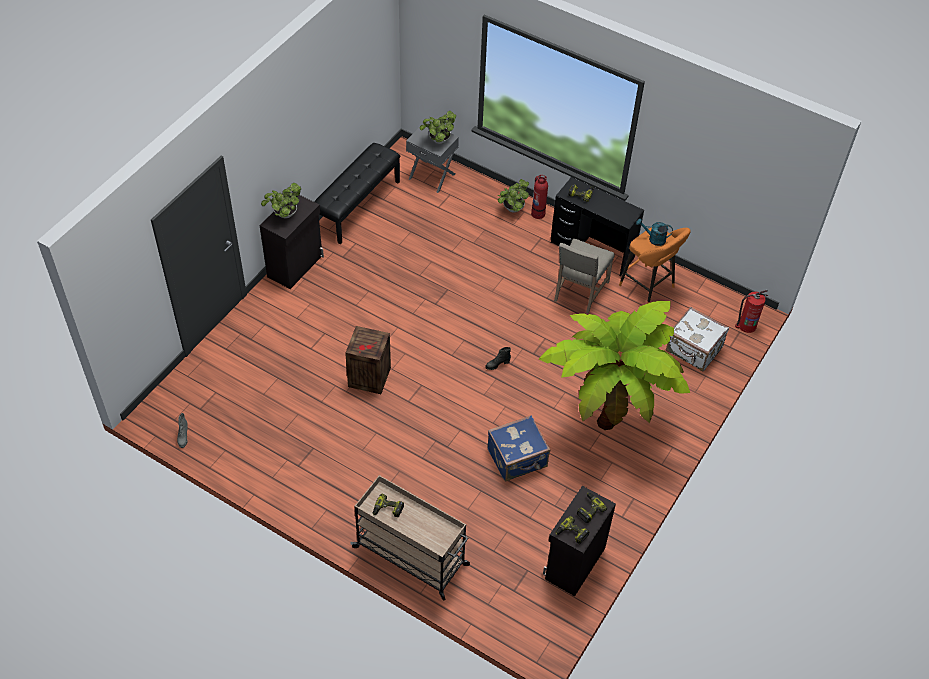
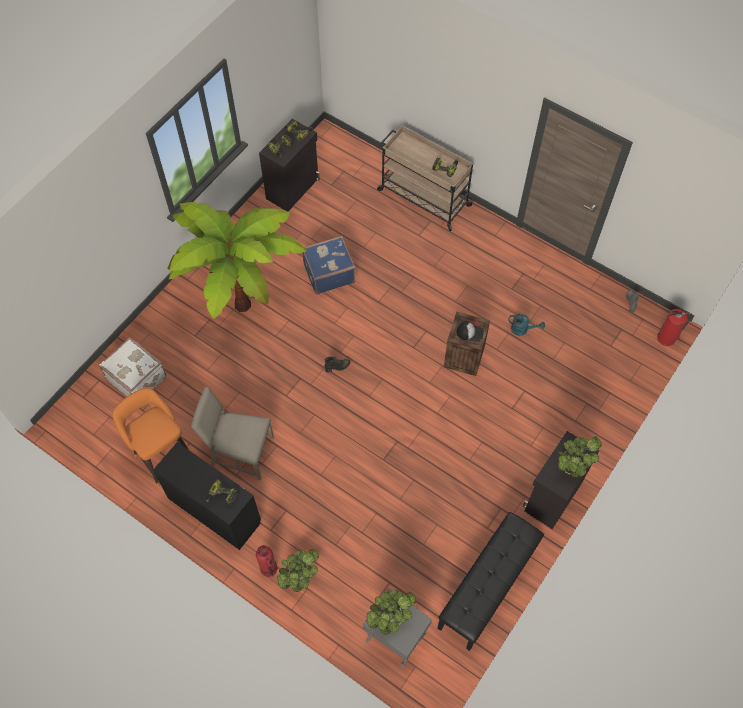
camera: 175 degrees left, 10 degrees up
beige chair [554,238,614,314] -> beige chair turned 105 degrees counterclockwise [190,387,274,480]
turquoise watering can [636,218,673,246] -> turquoise watering can moved to [508,314,545,336]
fire extinguisher [735,290,768,333] -> fire extinguisher moved to [657,309,692,346]
none -> cap [457,322,484,342]

